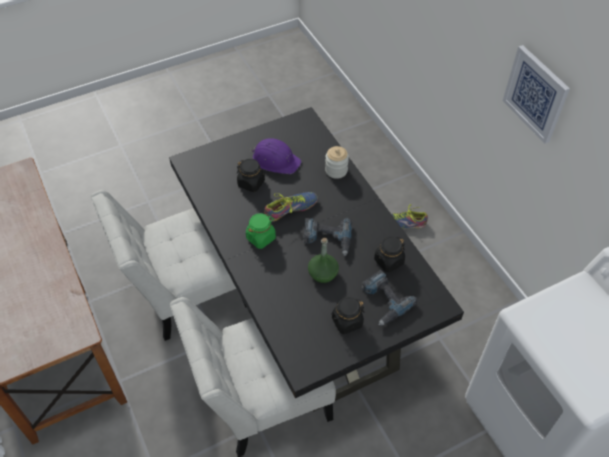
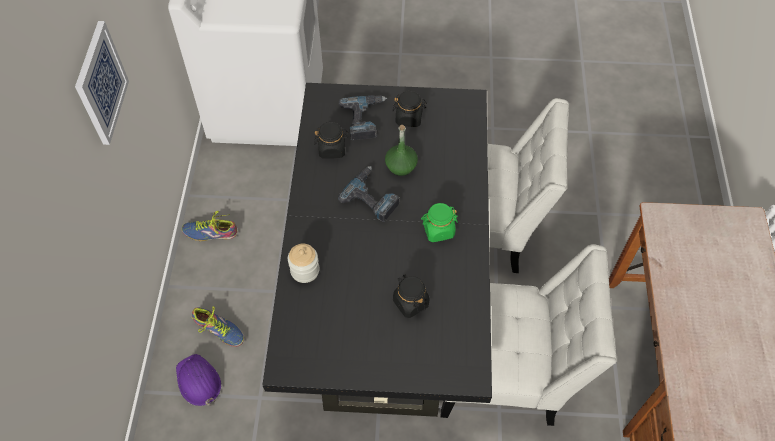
camera: 150 degrees left, 5 degrees up
purple hard hat [250,138,301,174] -> purple hard hat moved to [176,354,221,406]
shoe [264,192,318,222] -> shoe moved to [182,211,237,241]

